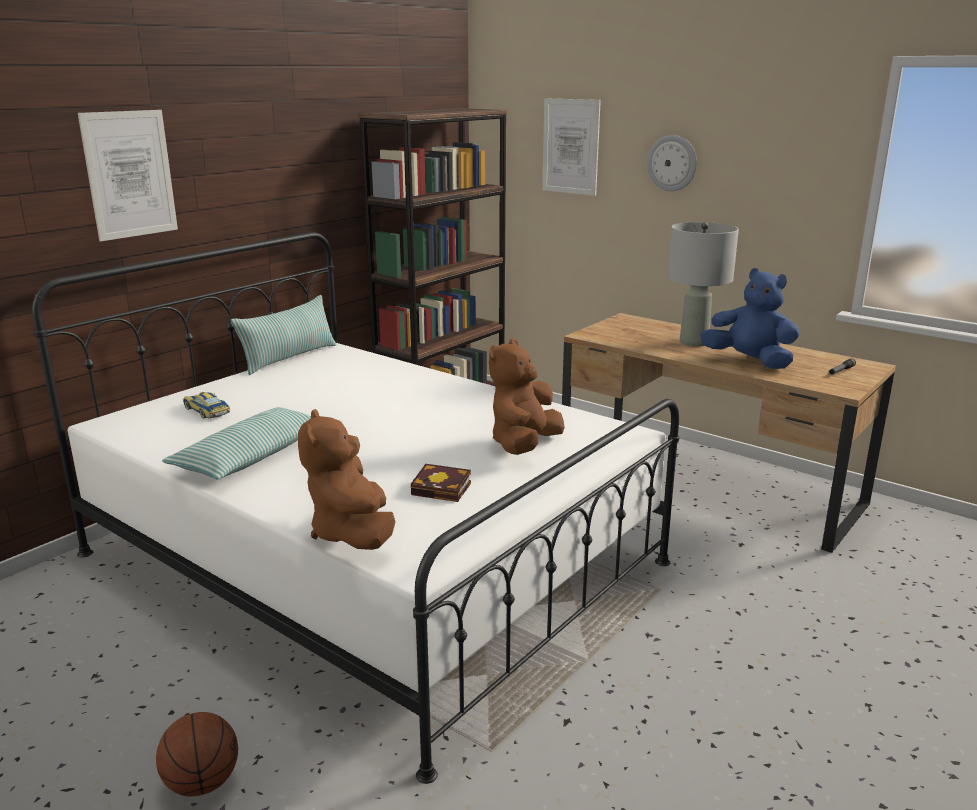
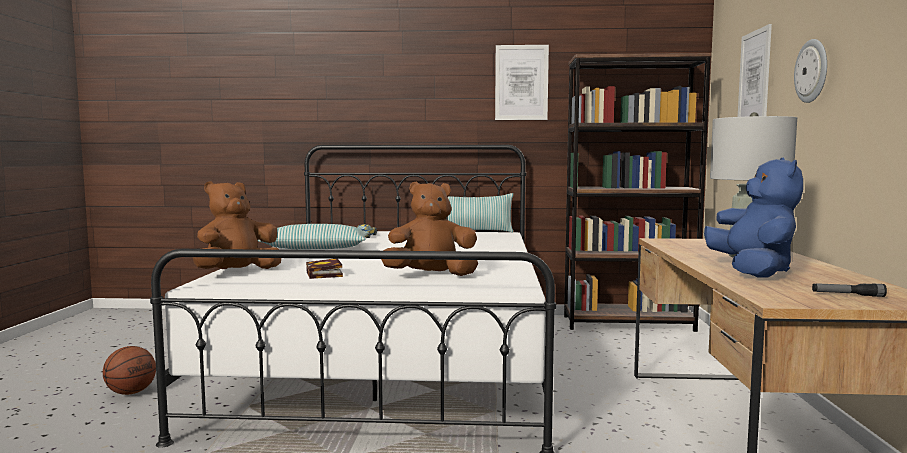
camera: 55 degrees right, 15 degrees down
picture [78,110,178,241] -> picture moved to [495,45,549,120]

